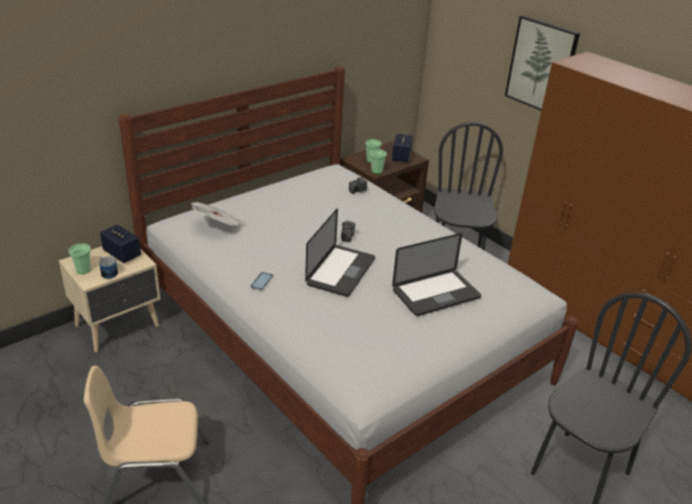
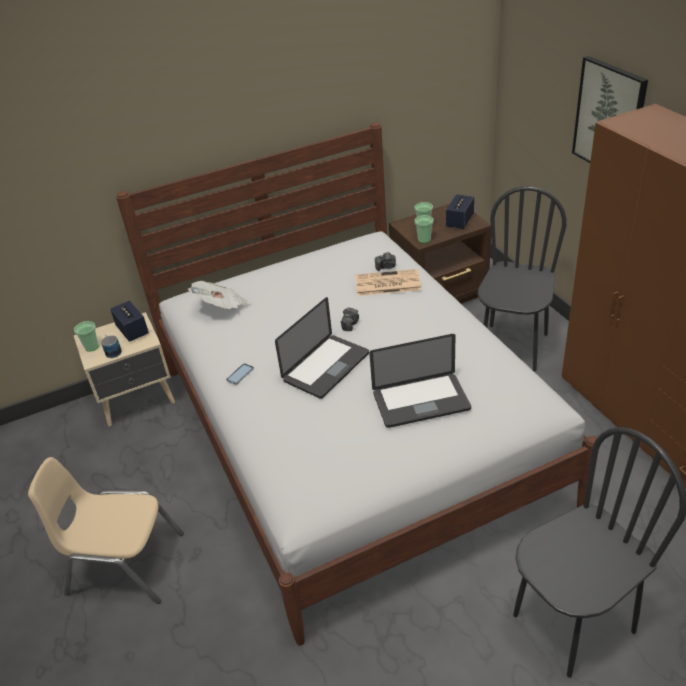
camera: 20 degrees right, 5 degrees up
none -> newspaper [356,269,421,296]

